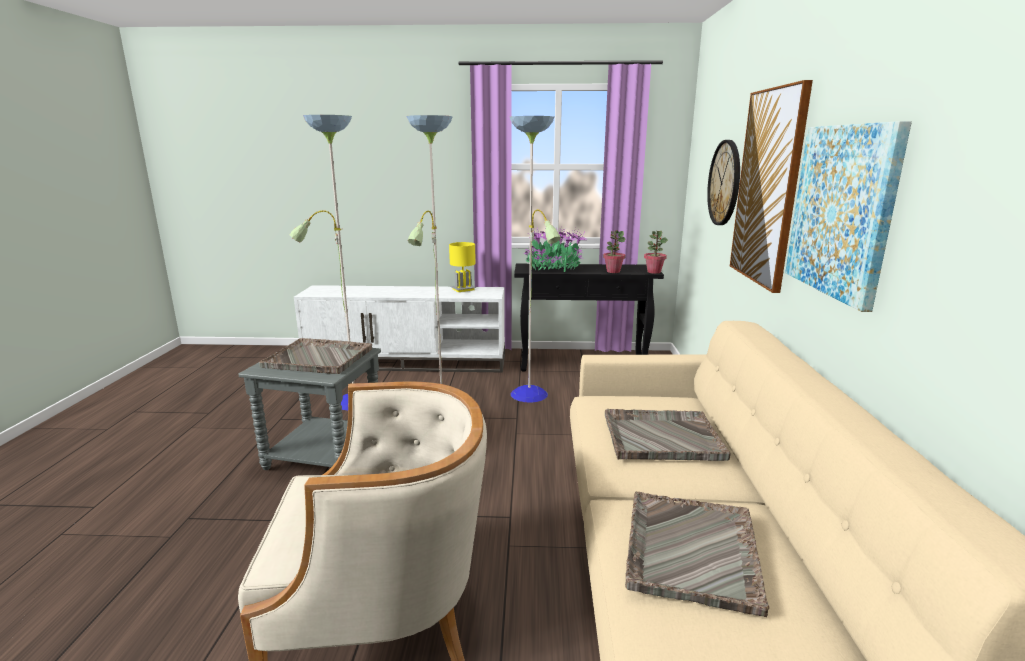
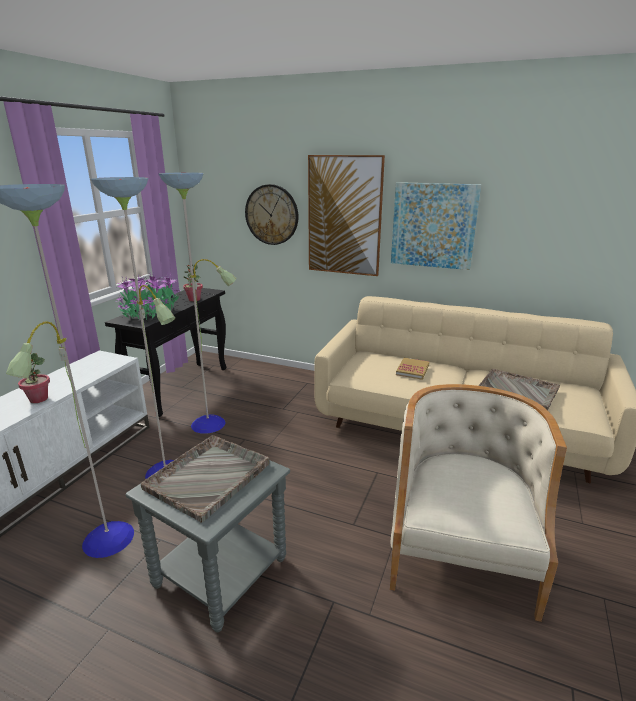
camera: 70 degrees left, 5 degrees up
yellow table lamp [449,242,476,292] -> none
grey tray [605,409,730,461] -> book [396,358,429,380]
potted plant [644,231,668,274] -> potted plant moved to [18,353,50,403]

